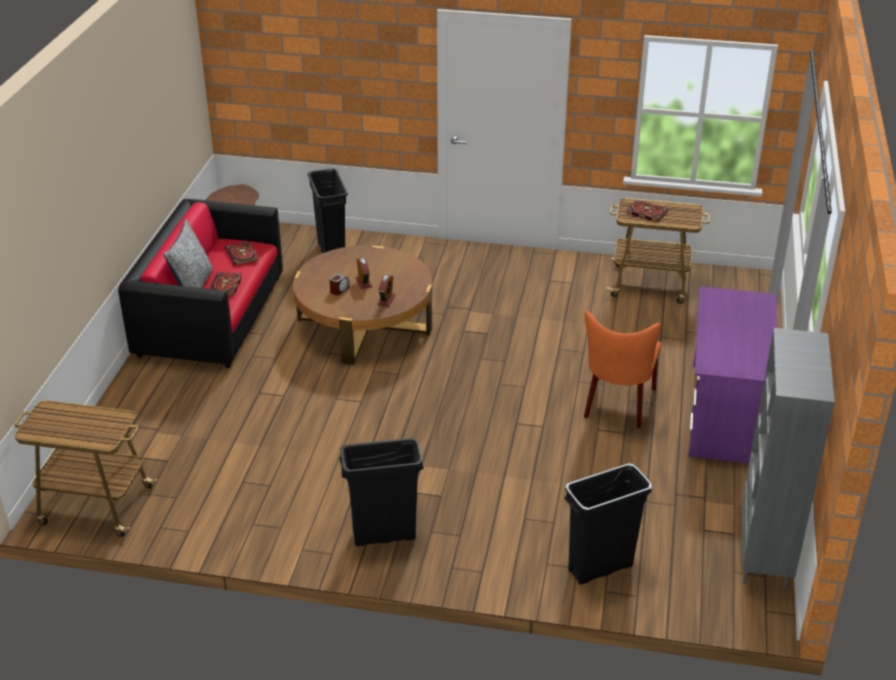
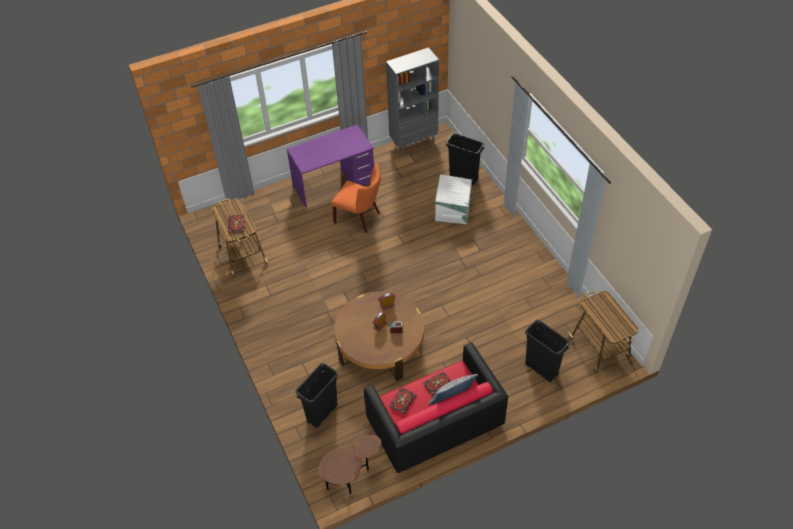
camera: 125 degrees left, 15 degrees up
black trash can [339,438,424,546] -> black trash can moved to [525,320,570,382]
orange chair [584,311,661,429] -> orange chair turned 45 degrees clockwise [331,163,380,233]
none -> white storage box [435,174,472,224]

